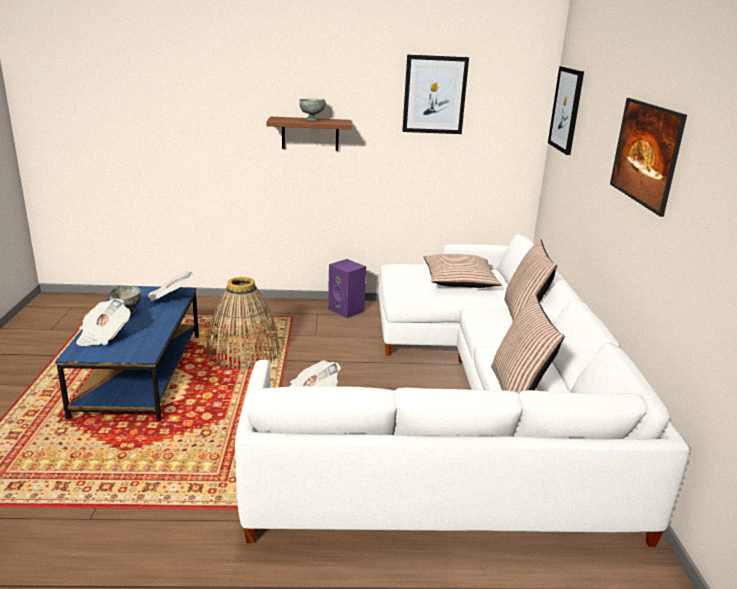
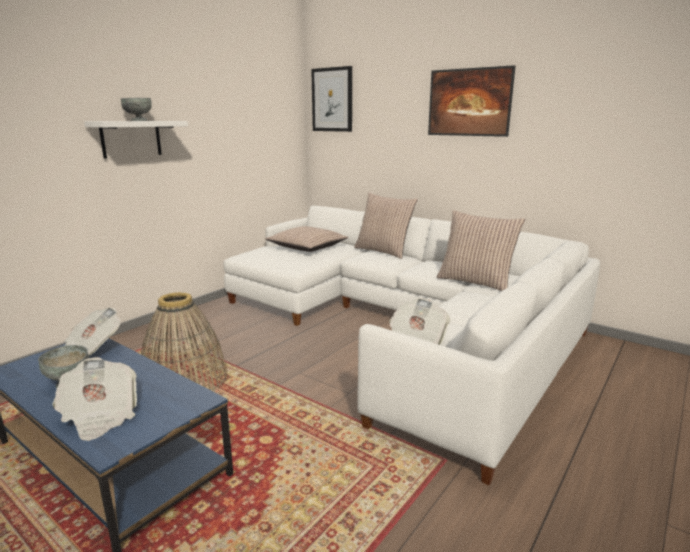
camera: 50 degrees left, 5 degrees down
brown shelf [266,117,351,151] -> white shelf [84,121,188,159]
purple speaker [328,259,366,318] -> none
picture [402,54,469,134] -> none

